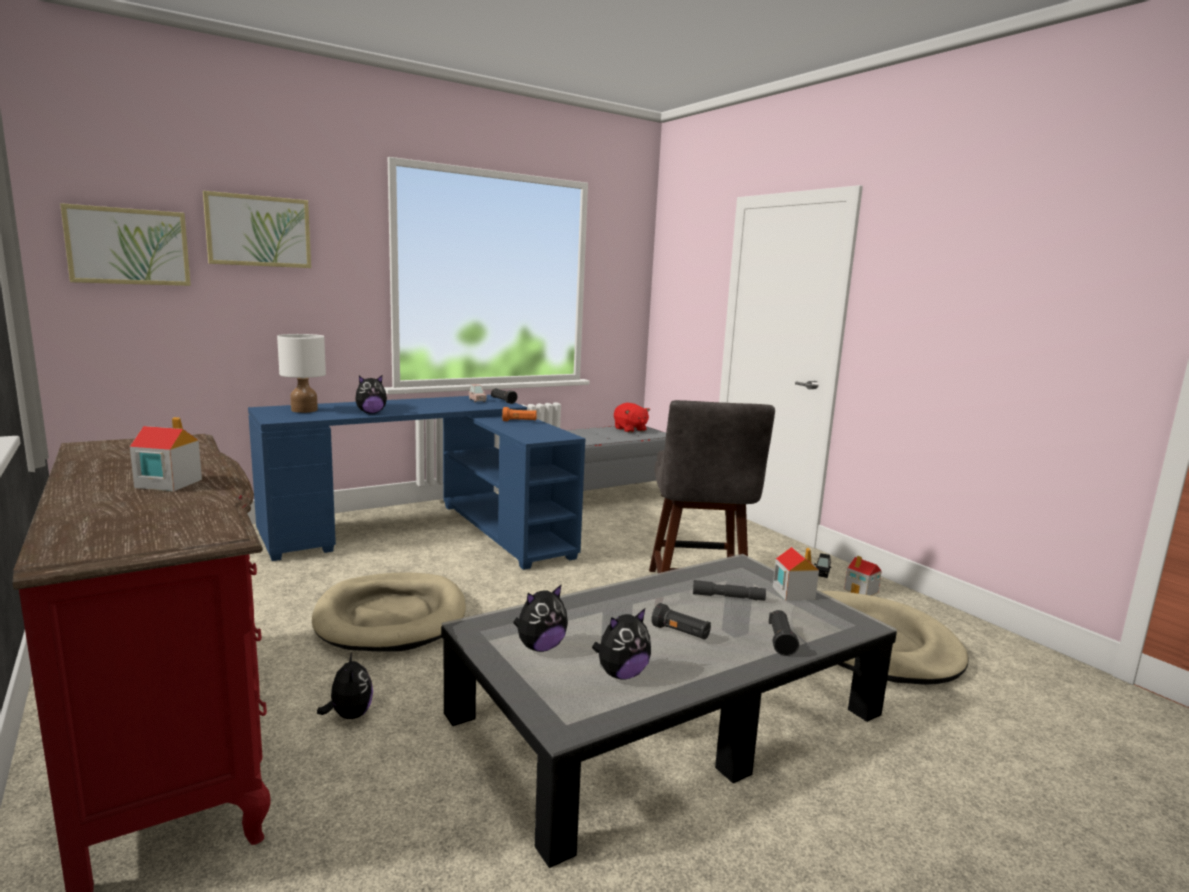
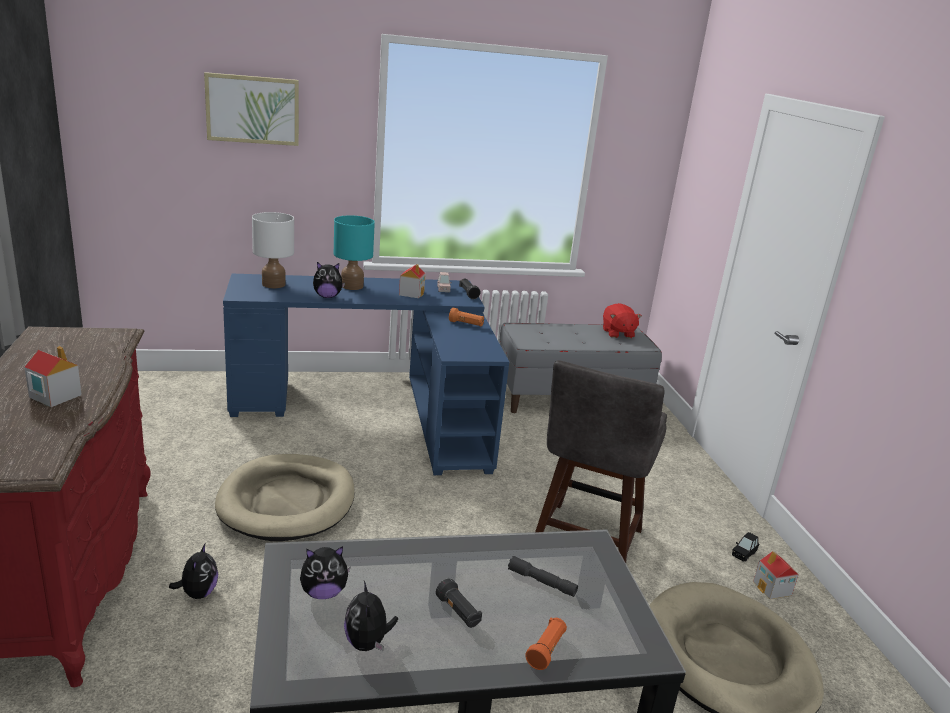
camera: 20 degrees right, 10 degrees up
picture [60,203,191,286] -> none
plush toy [592,608,651,680] -> plush toy turned 90 degrees clockwise [344,581,398,651]
black flashlight [769,610,799,656] -> orange flashlight [525,618,567,670]
toy house [773,547,819,601] -> toy house moved to [399,264,426,298]
none -> turquoise table lamp [334,215,375,290]

